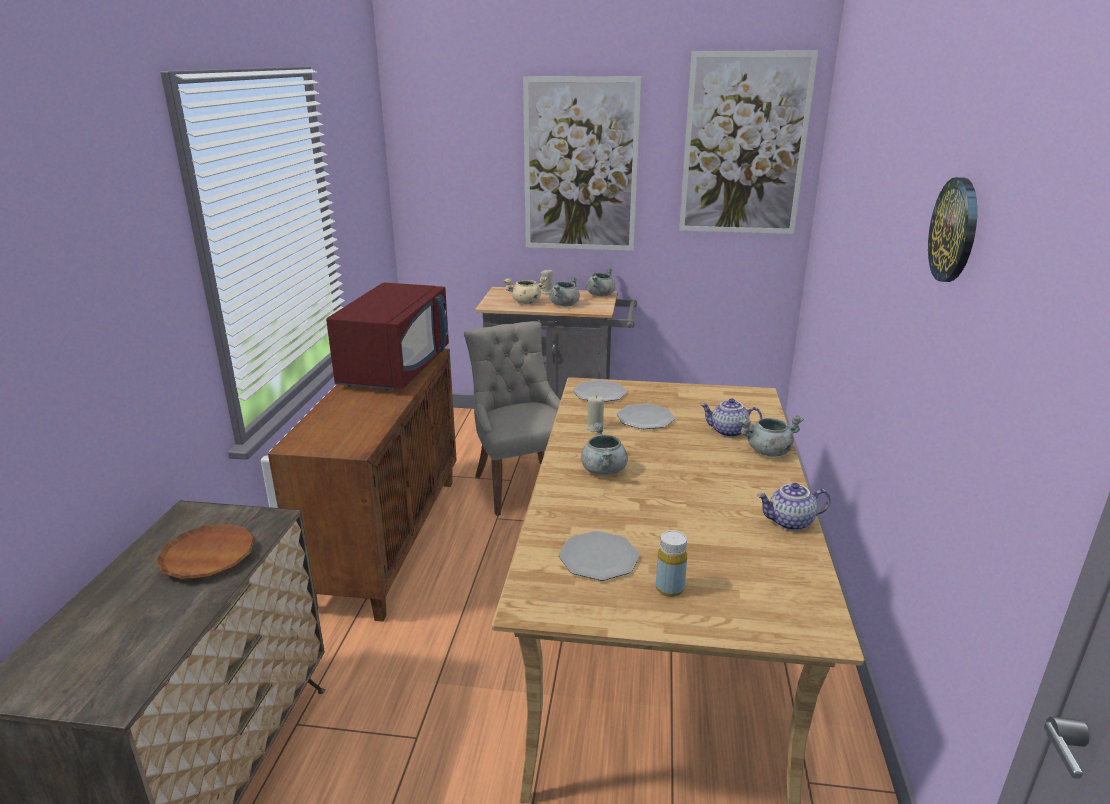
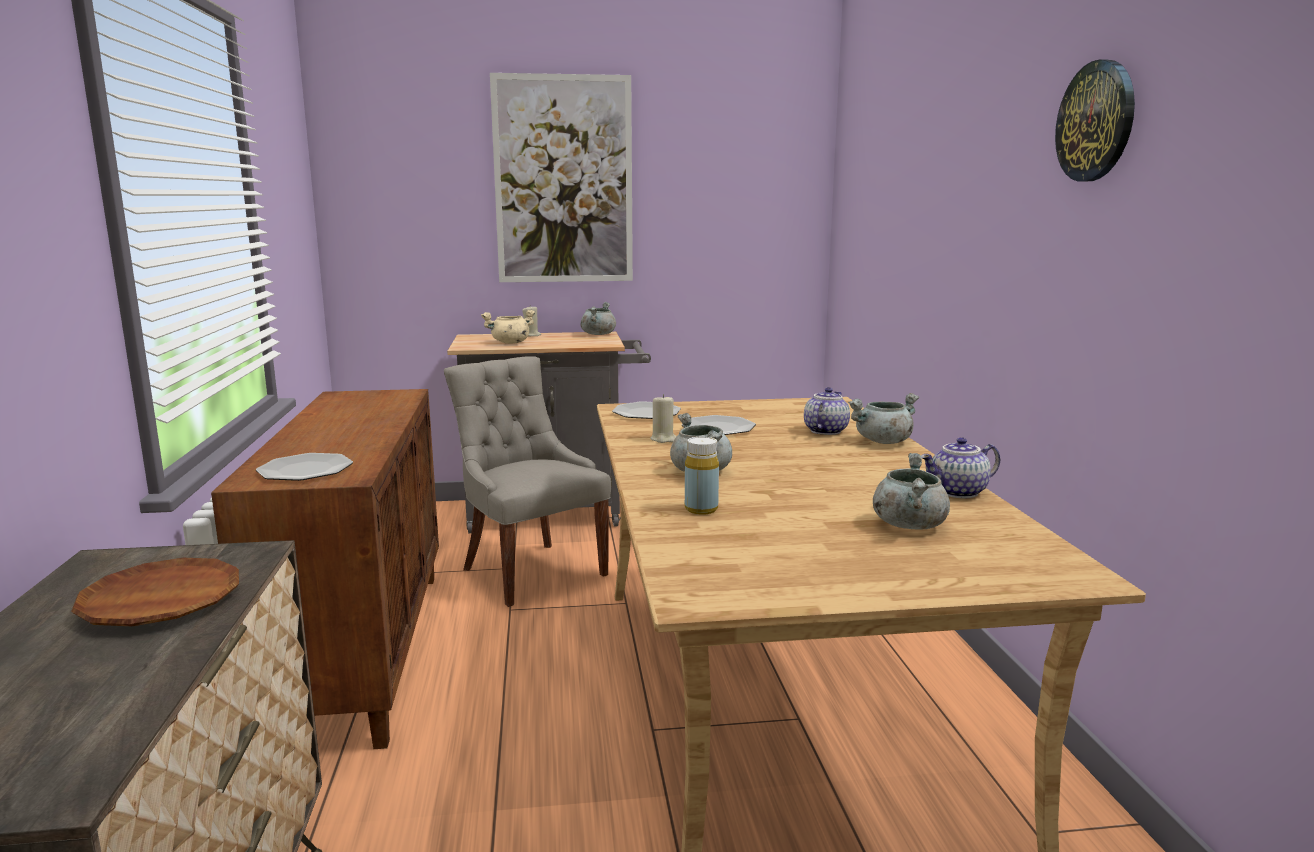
camera: 15 degrees left, 10 degrees down
red microwave [326,283,449,390] -> none
grey cooking pot [549,276,580,306] -> grey cooking pot moved to [873,453,950,530]
plate [559,531,640,581] -> plate moved to [256,453,353,481]
yellow bottle [656,530,687,597] -> yellow bottle moved to [685,437,719,515]
picture [679,51,818,234] -> none
teapot [700,398,762,437] -> teapot turned 120 degrees clockwise [804,387,850,435]

